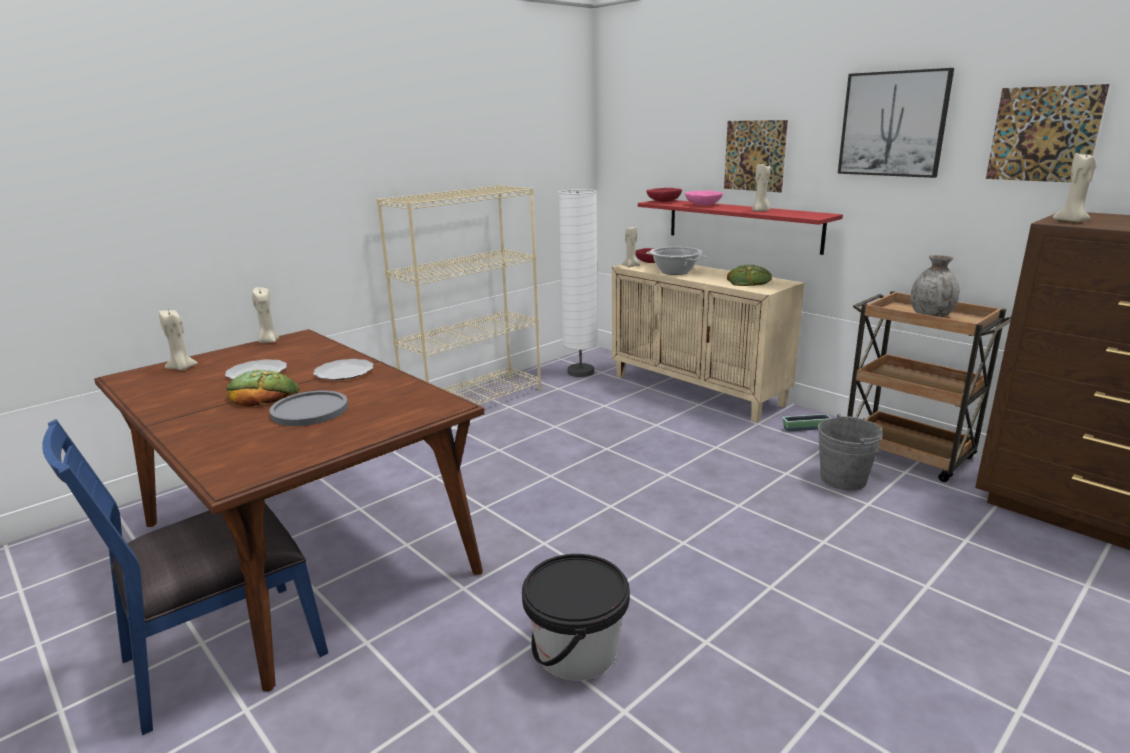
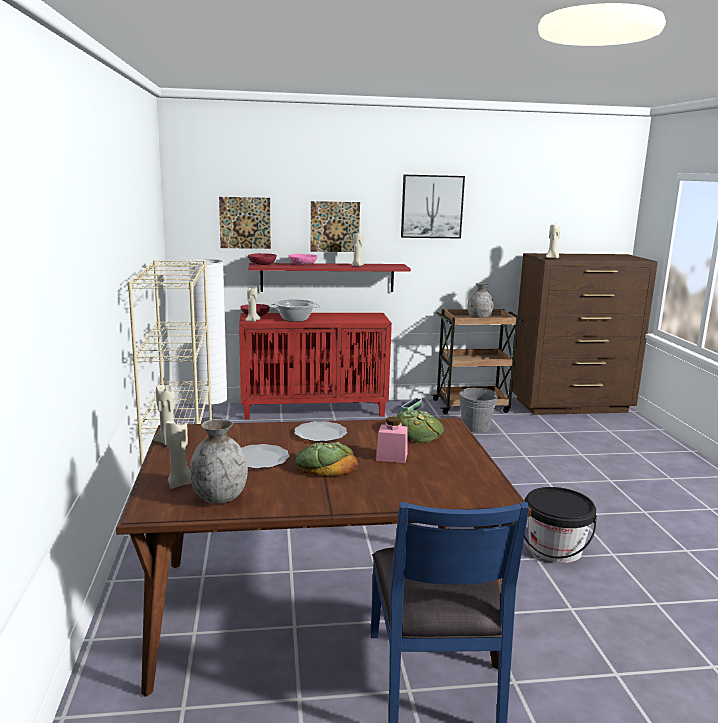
camera: 55 degrees left, 5 degrees down
grey plate [269,391,348,426] -> pink jar [376,416,408,463]
beige cabinet [612,260,804,422] -> red cabinet [239,313,392,420]
bread [727,264,772,286] -> bread moved to [396,410,445,443]
picture [986,84,1110,183] -> picture moved to [219,197,271,249]
none -> grey vase [190,419,248,504]

